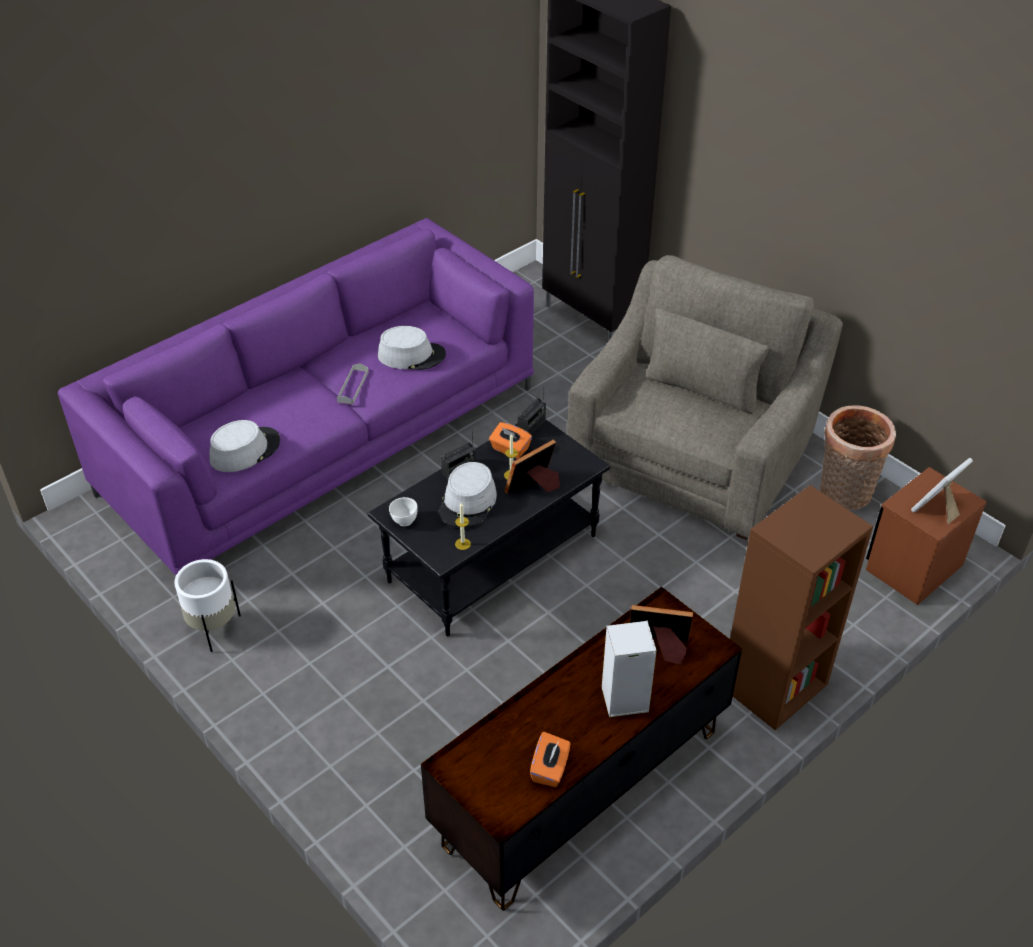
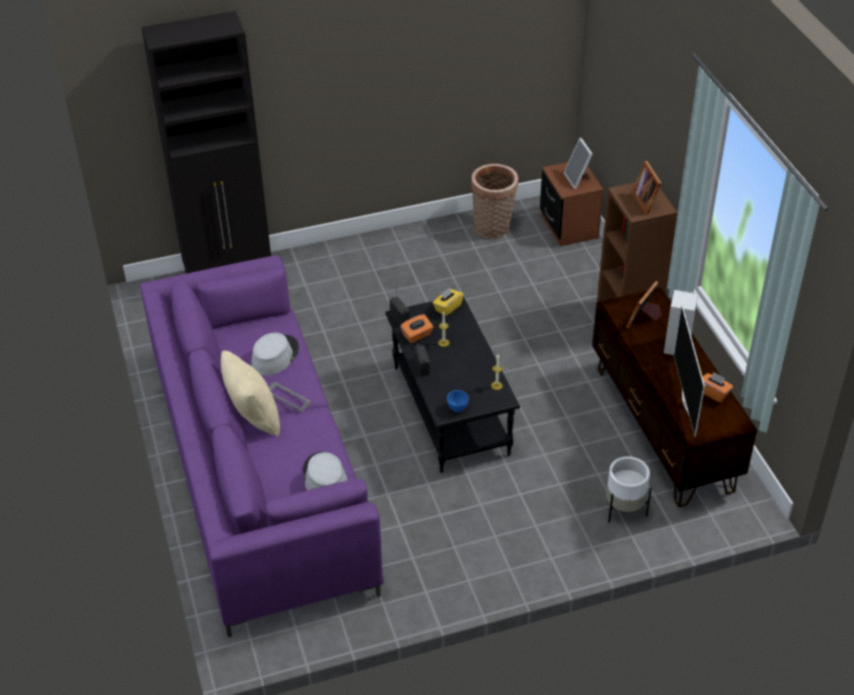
camera: 65 degrees left, 0 degrees up
white planter [175,559,241,652] -> white planter moved to [606,456,652,523]
white bowl [389,497,418,526] -> blue bowl [447,390,469,412]
grey hat [439,462,497,528] -> none
picture frame [505,439,560,494] -> picture frame moved to [632,161,662,215]
grey armchair [567,255,843,540] -> none
none -> beige pillow [221,351,280,437]
none -> yellow tissue box [433,288,464,316]
none -> television [674,305,705,437]

